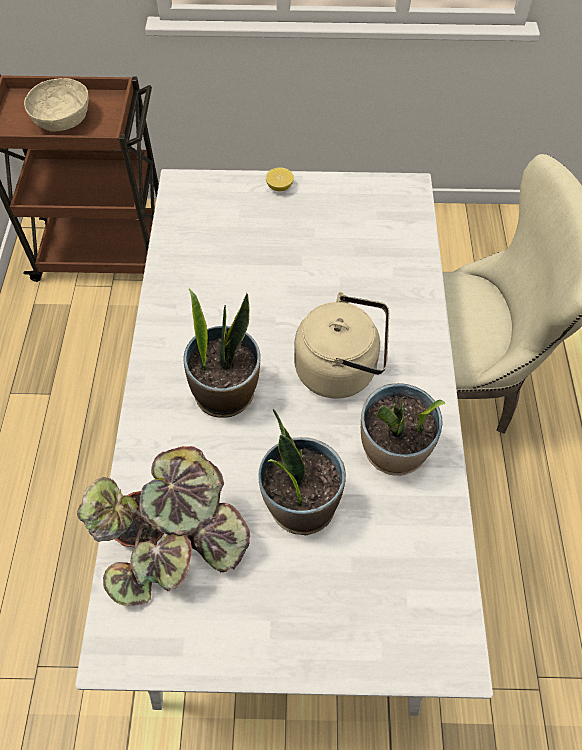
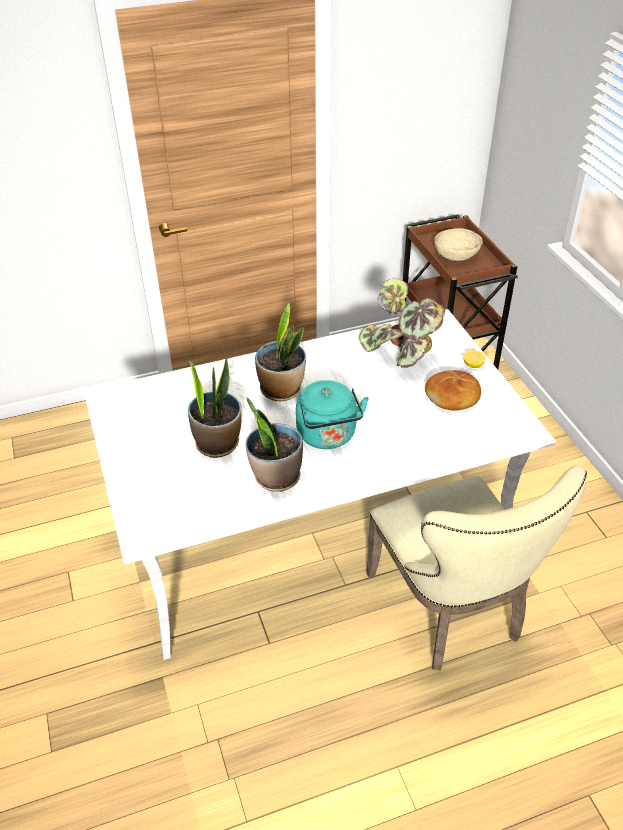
camera: 70 degrees right, 15 degrees down
potted plant [77,446,250,606] -> potted plant moved to [359,278,445,368]
beige kettle [294,292,389,399] -> turquoise kettle [296,380,369,449]
none -> bread [425,370,481,411]

